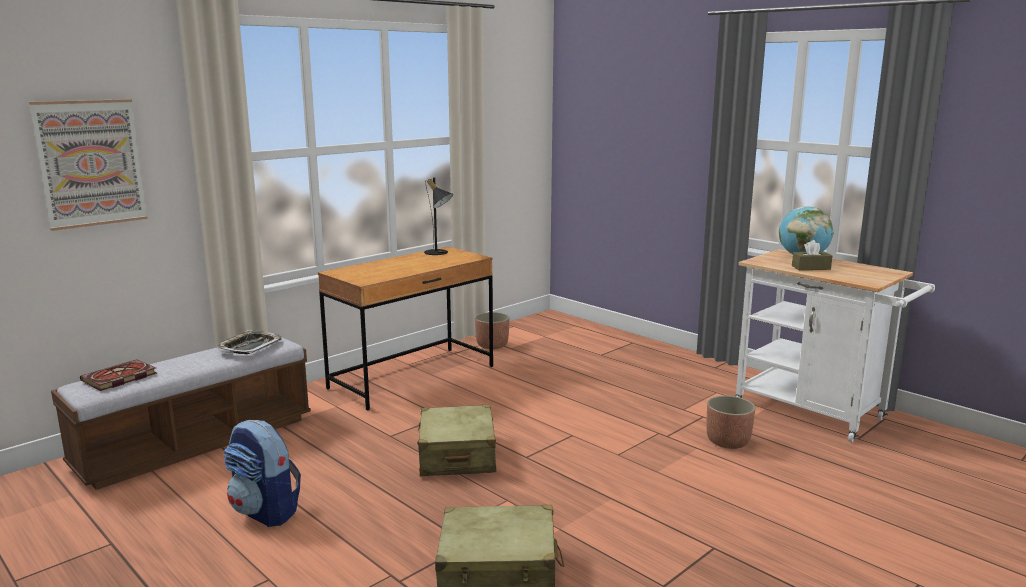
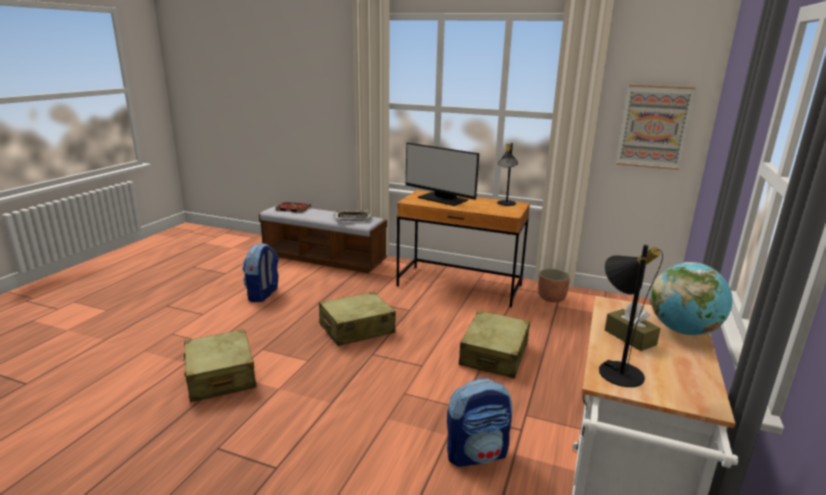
camera: 65 degrees right, 5 degrees up
picture [29,99,148,231] -> picture moved to [616,85,696,170]
planter [706,396,756,449] -> backpack [447,378,512,467]
none -> monitor [405,143,479,206]
none -> beige suitcase [459,311,530,379]
none -> black table lamp [599,245,663,387]

